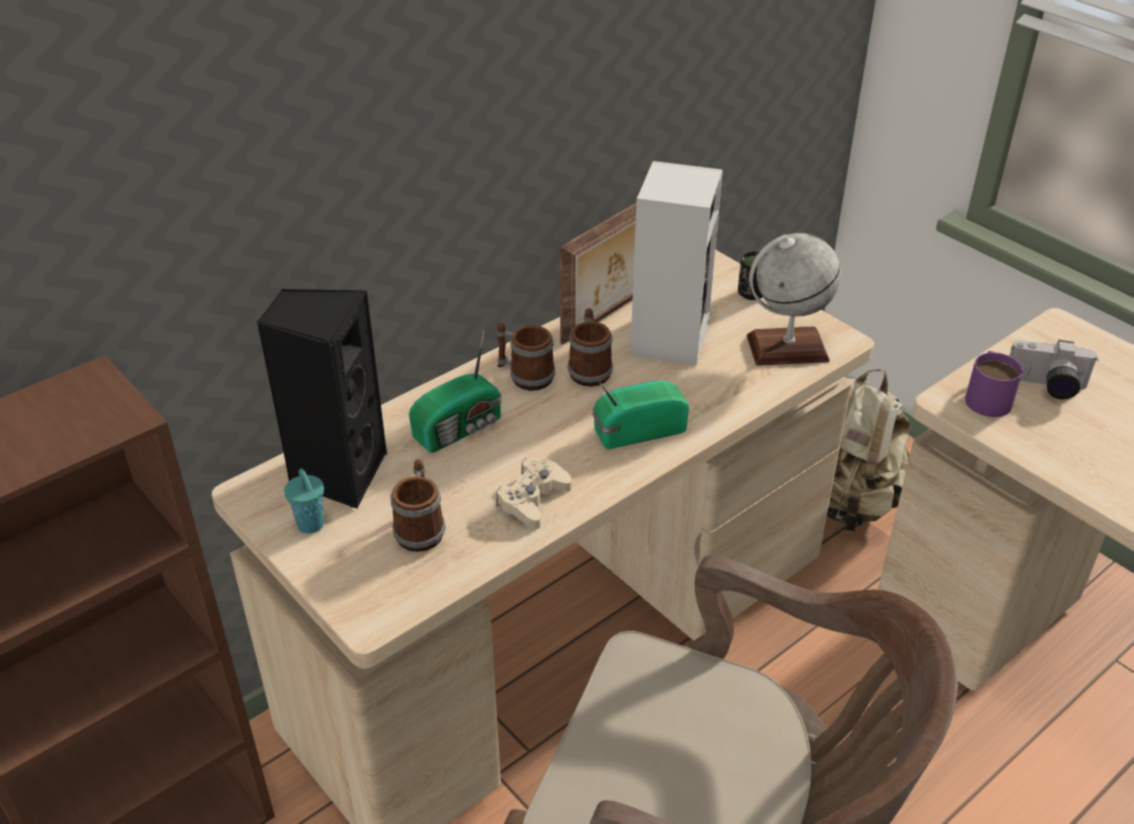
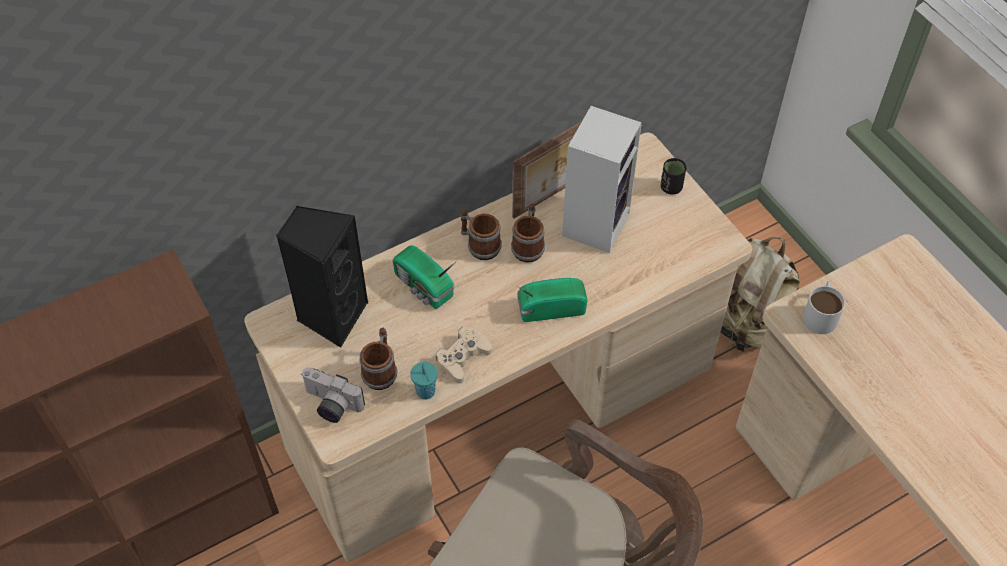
camera: 10 degrees right, 15 degrees up
turquoise cup [284,468,324,534] -> turquoise cup moved to [410,362,438,399]
radio [409,330,502,453] -> radio turned 75 degrees clockwise [393,245,456,309]
globe [747,233,841,366] -> none
purple mug [965,351,1023,417] -> white mug [802,281,845,334]
camera [1009,340,1099,399] -> camera moved to [301,368,365,423]

